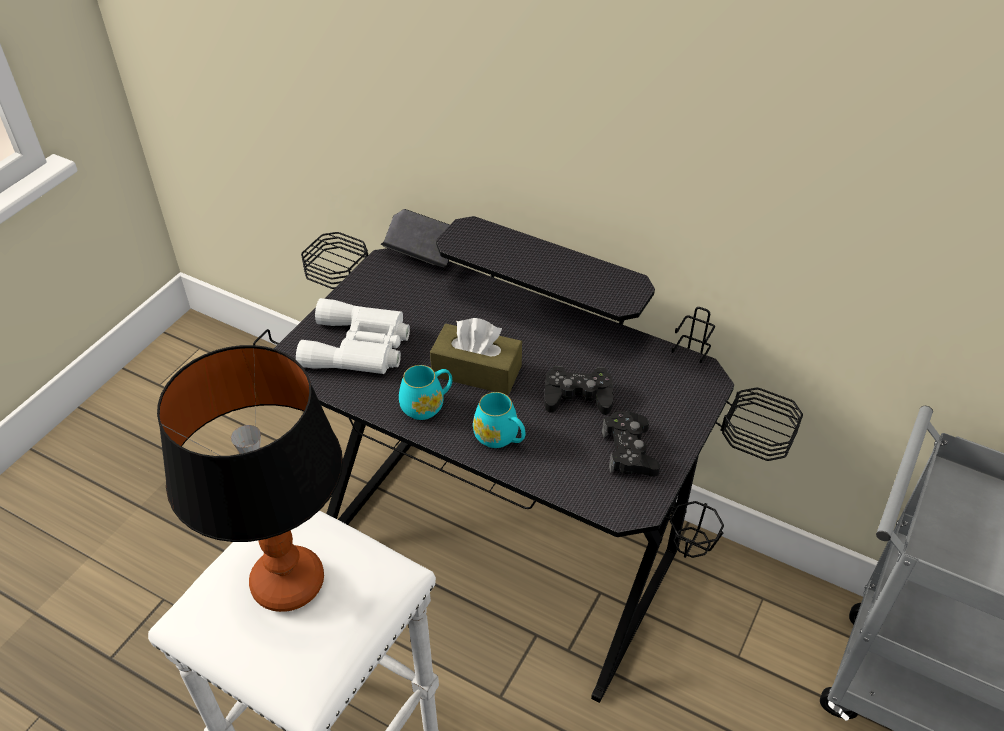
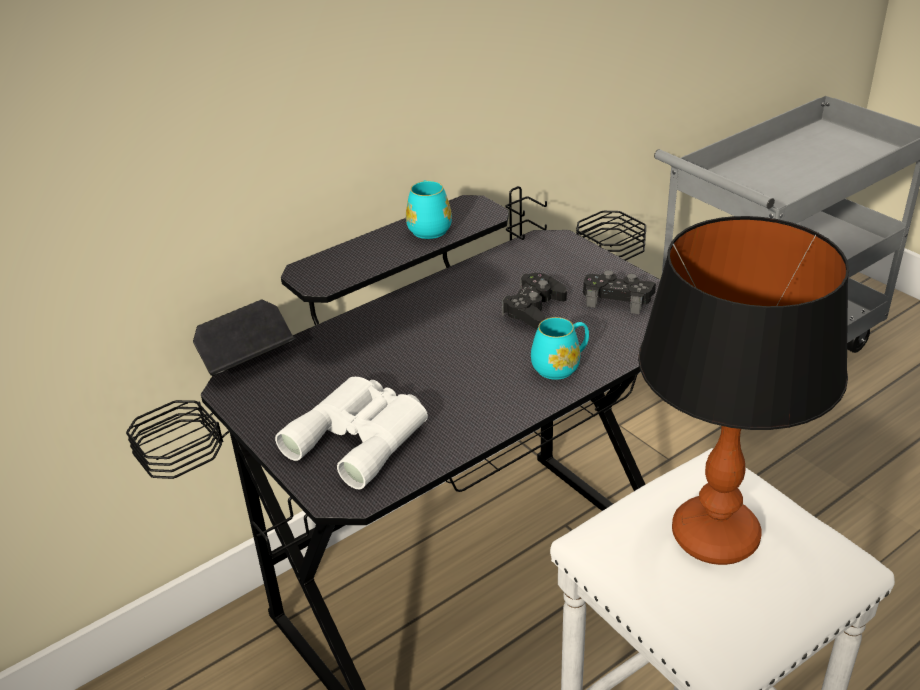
camera: 65 degrees left, 10 degrees down
turquoise mug [399,365,452,420] -> turquoise mug moved to [406,180,452,239]
brown tissue box [430,318,522,395] -> none

